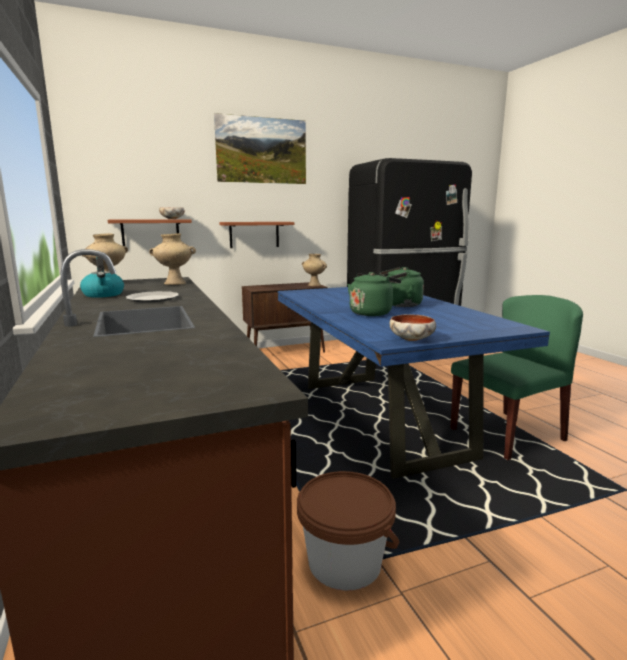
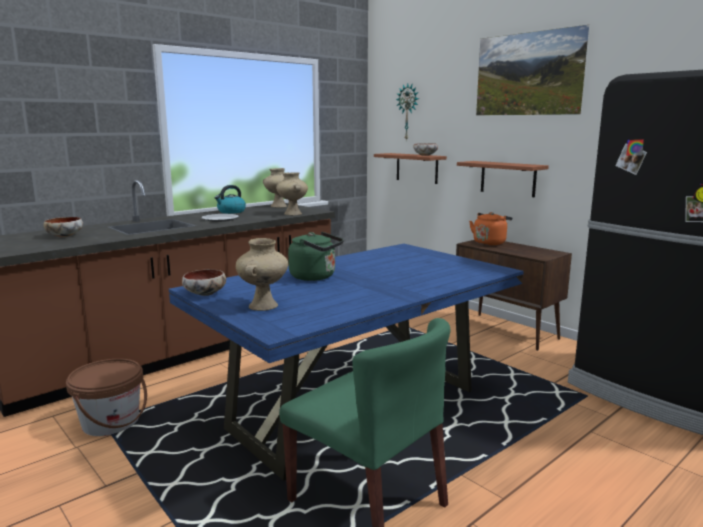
camera: 70 degrees right, 0 degrees up
beige vase [302,254,327,286] -> beige vase moved to [236,238,288,311]
green kettle [379,267,424,307] -> none
none -> bowl [43,217,83,237]
none -> wall clock [396,83,419,140]
none -> orange kettle [469,212,512,245]

